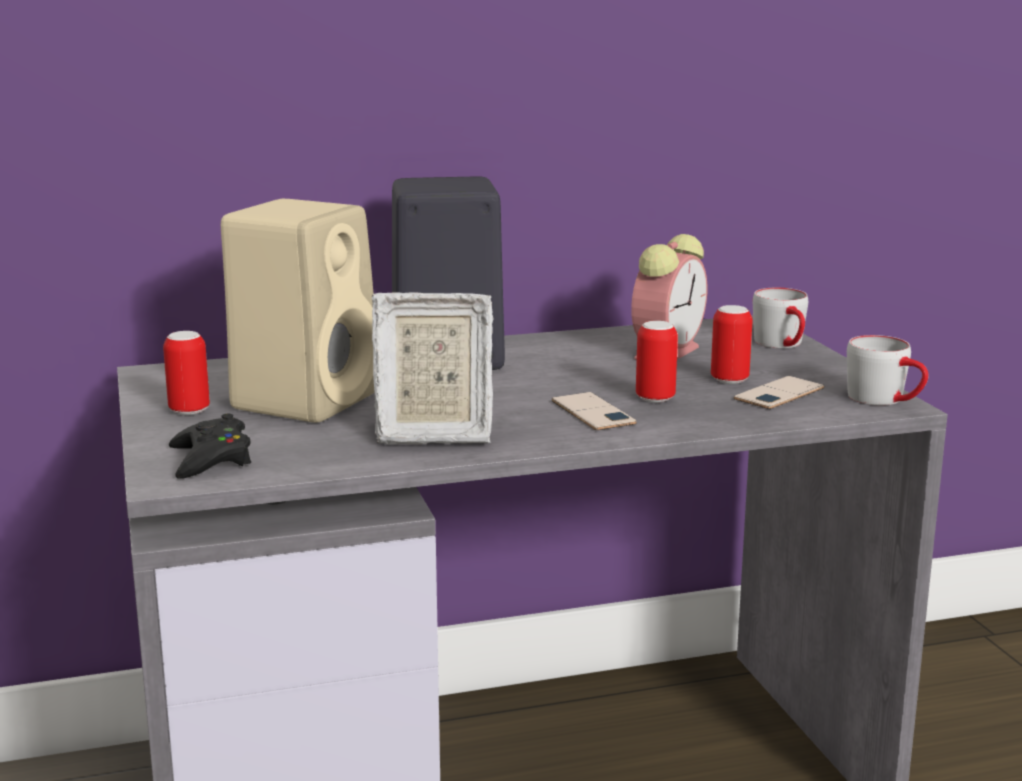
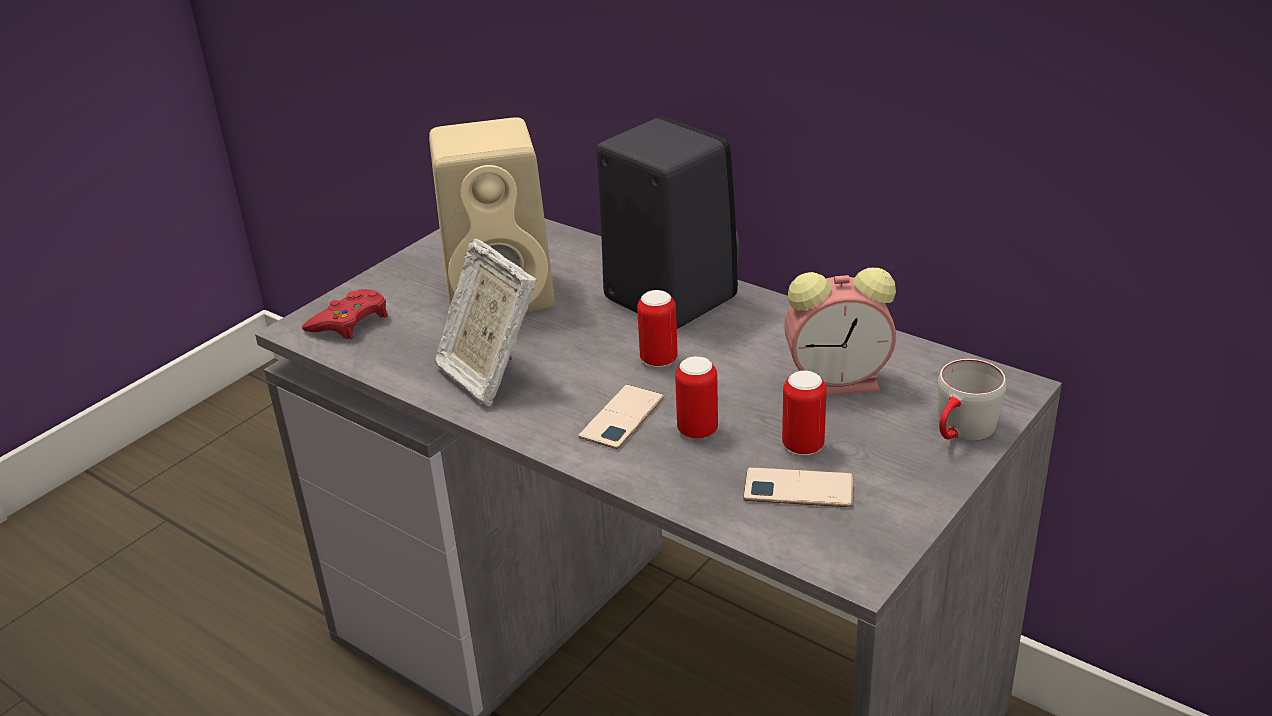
camera: 55 degrees right, 15 degrees up
can [163,331,210,415] -> can moved to [637,290,678,368]
black game controller [169,414,251,479] -> red game controller [302,289,388,339]
grey mug [847,335,929,405] -> none

